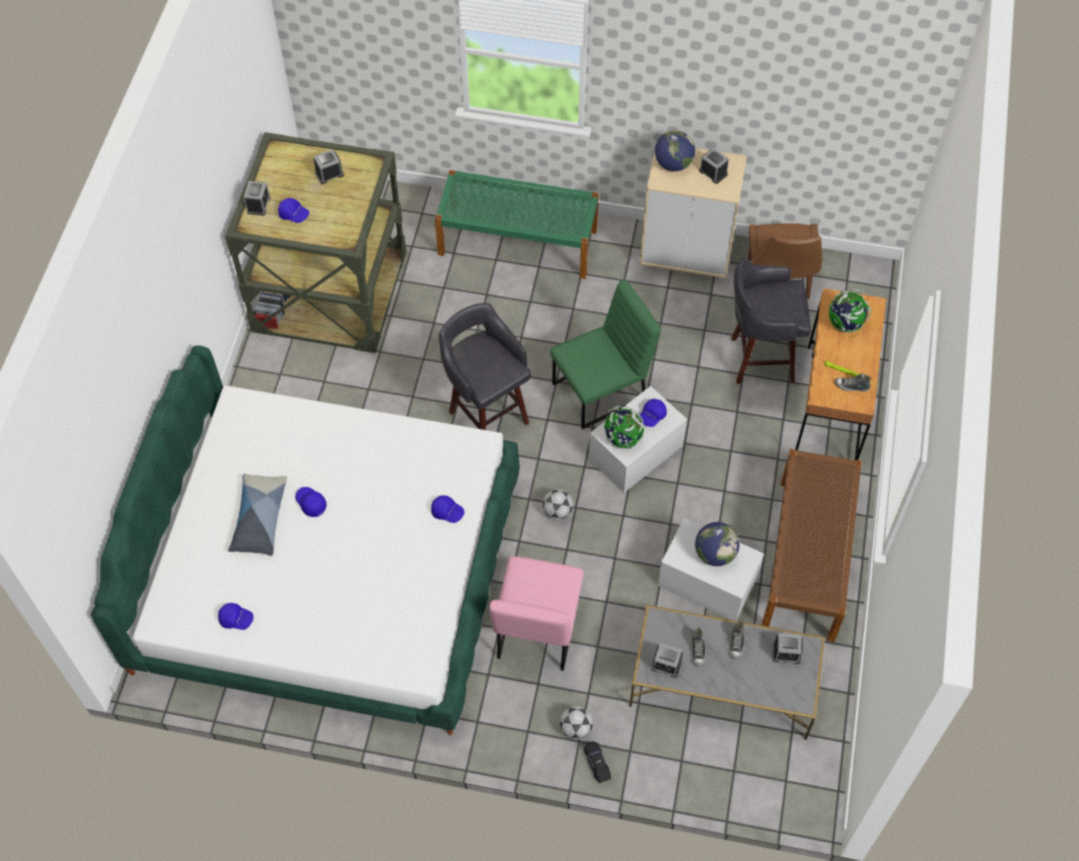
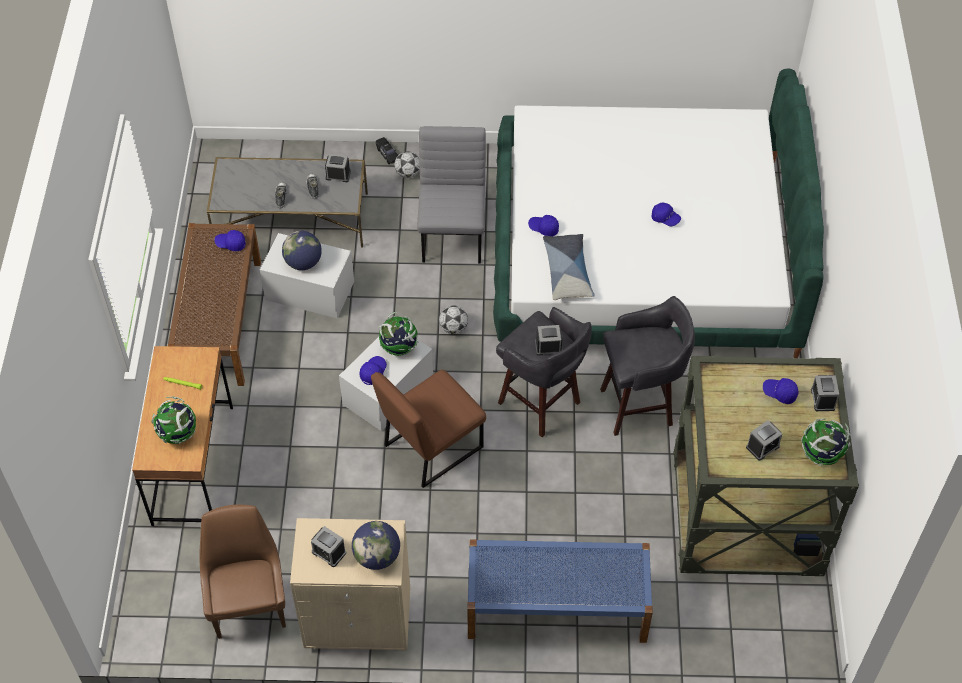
camera: 170 degrees right, 5 degrees down
blue cap [218,603,254,630] -> blue cap moved to [214,230,246,251]
pillow [228,474,287,556] -> pillow moved to [543,234,595,300]
green bench [435,170,599,279] -> blue bench [467,540,653,643]
pink chair [489,556,584,671] -> grey chair [417,126,486,264]
green chair [550,279,661,429] -> brown chair [371,370,486,488]
grey stool [731,257,811,384] -> grey stool moved to [600,296,695,436]
alarm clock [772,633,803,664] -> alarm clock moved to [535,325,562,355]
shoe [835,373,871,392] -> none
none -> globe [801,418,851,466]

